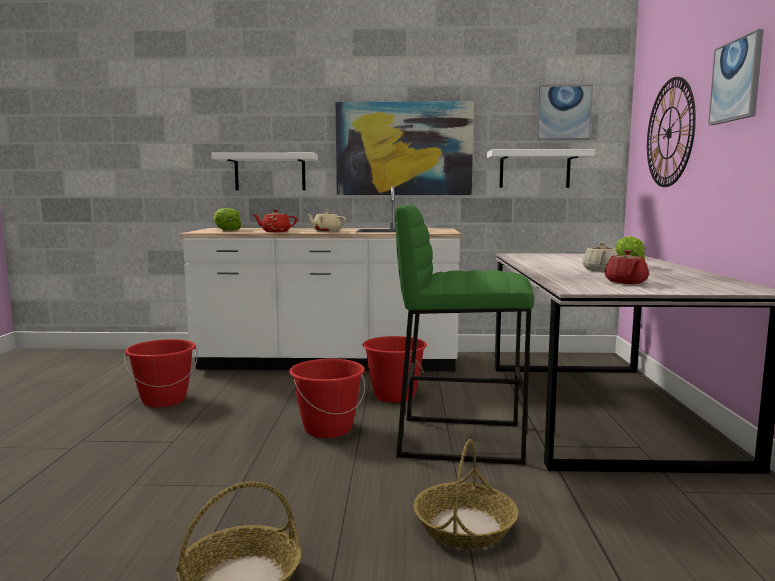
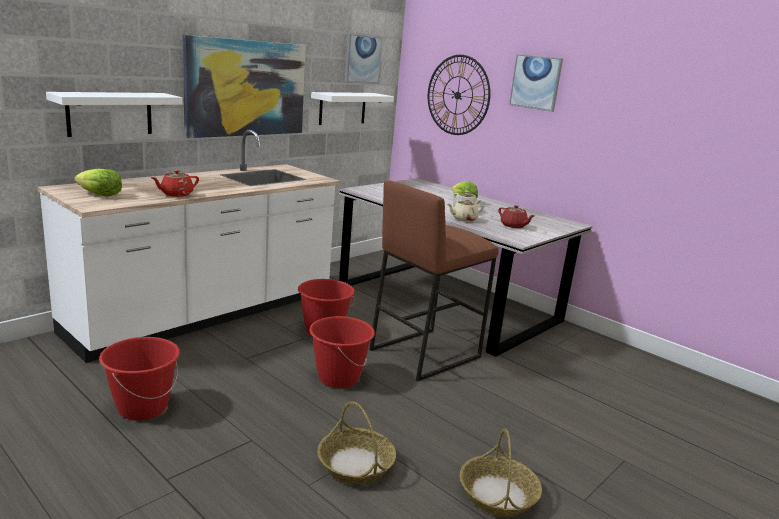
camera: 50 degrees left, 10 degrees up
beige teapot [307,209,346,232] -> beige teapot moved to [448,199,484,222]
green stool [395,204,534,465] -> brown stool [369,180,499,381]
basket [413,439,518,549] -> basket moved to [317,401,396,484]

